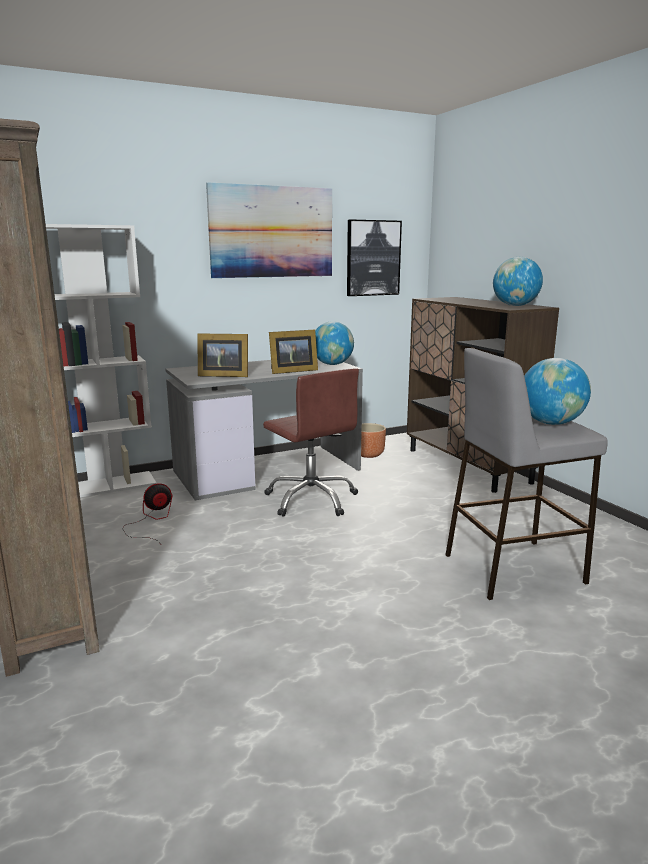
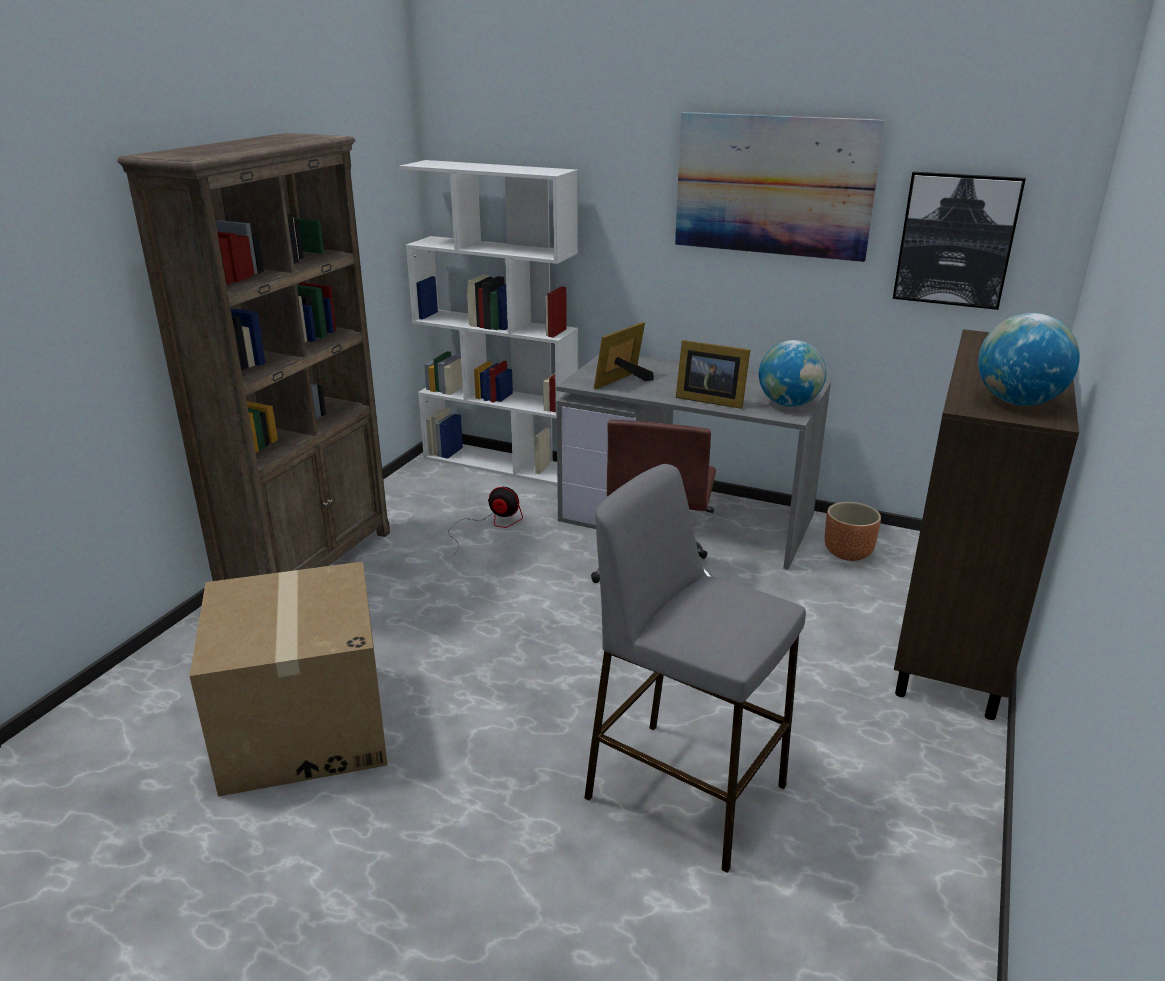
camera: 50 degrees right, 10 degrees up
picture frame [197,333,248,377] -> picture frame turned 75 degrees clockwise [594,322,654,390]
globe [524,358,591,425] -> none
none -> cardboard box [190,561,388,797]

